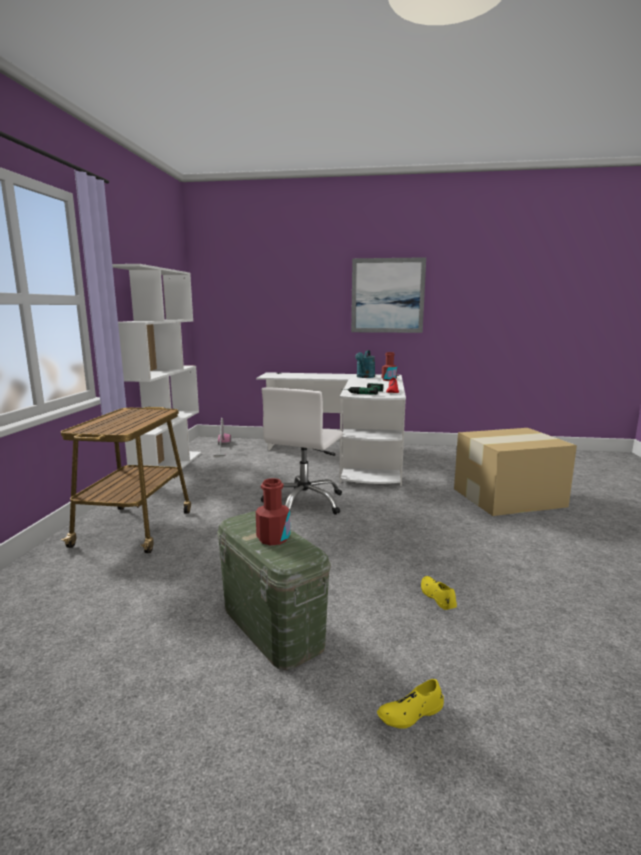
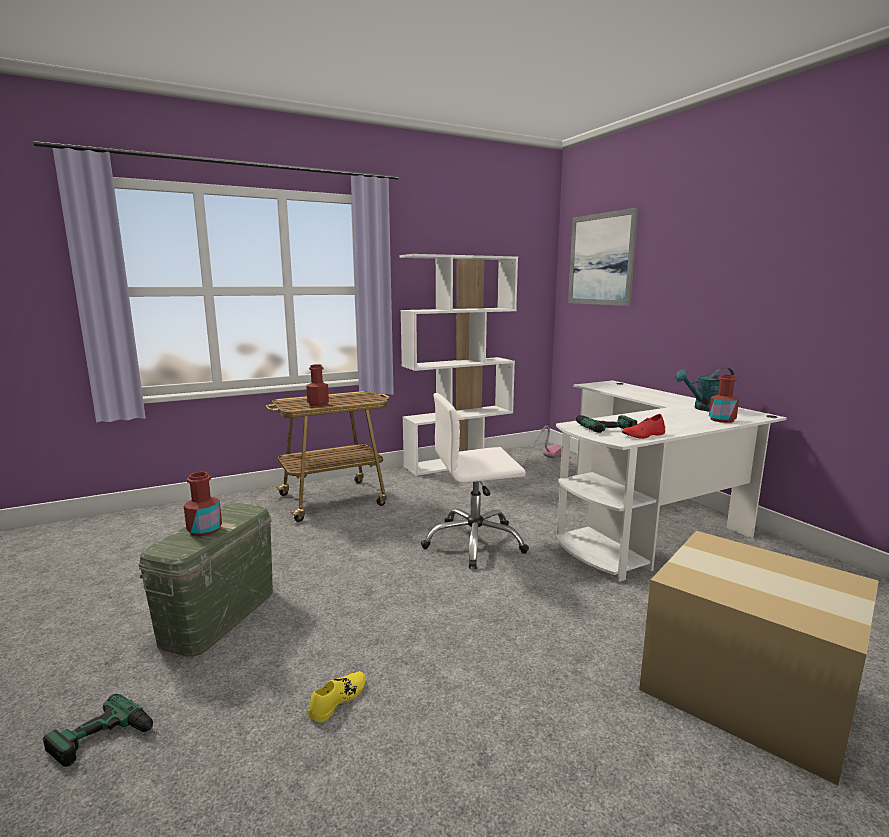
camera: 55 degrees right, 0 degrees up
picture [351,257,426,333] -> picture moved to [568,208,638,306]
yellow shoe [377,679,444,729] -> power drill [43,694,160,767]
none -> red bottle [306,364,329,406]

